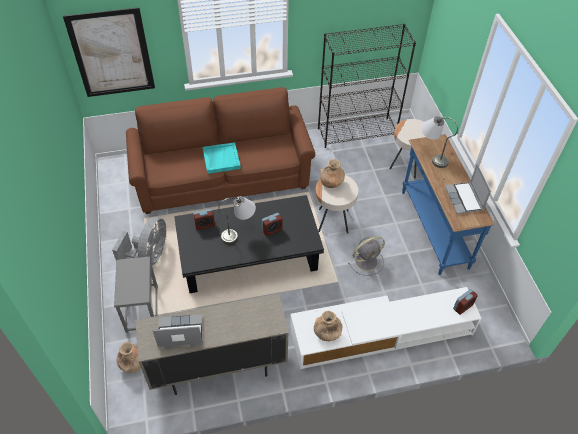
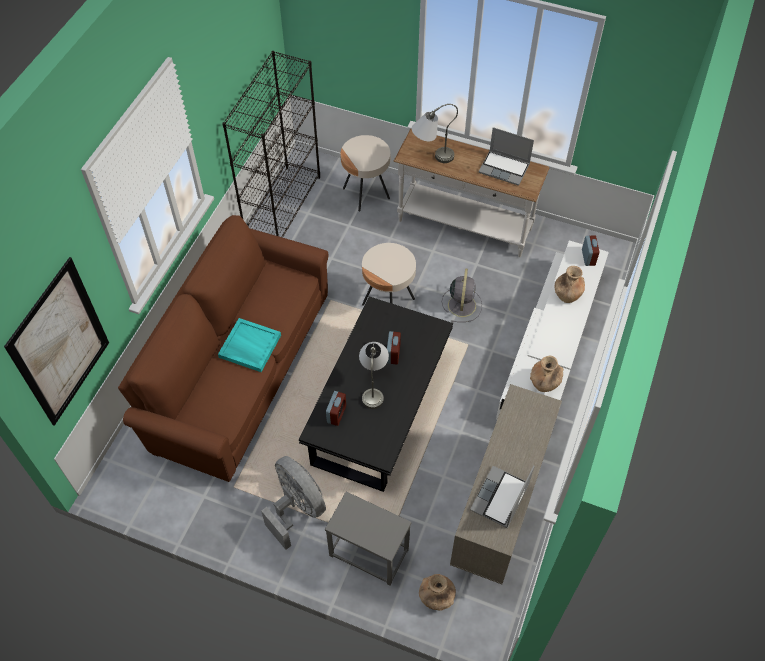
camera: 55 degrees left, 5 degrees up
brown vase [320,159,345,188] -> brown vase moved to [554,266,585,303]
blue console table [402,134,494,275] -> white console table [393,129,549,257]

